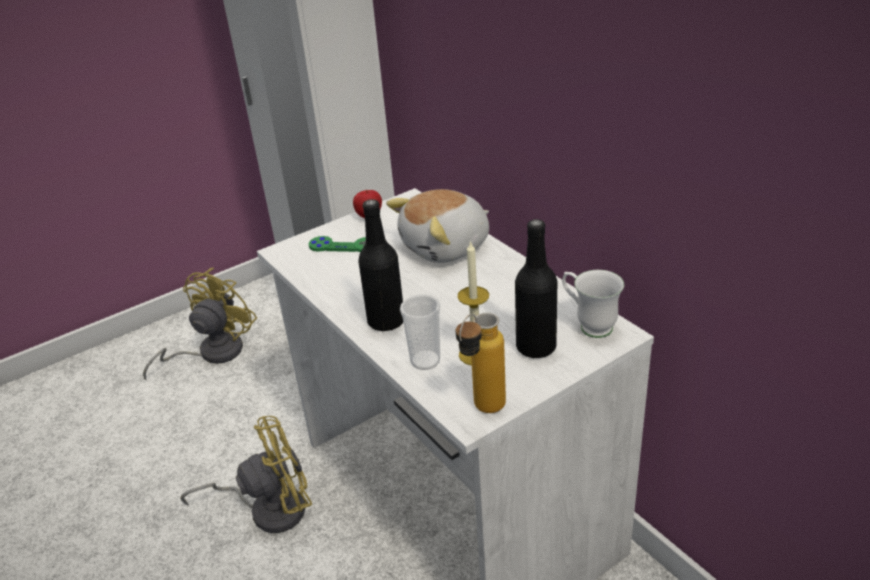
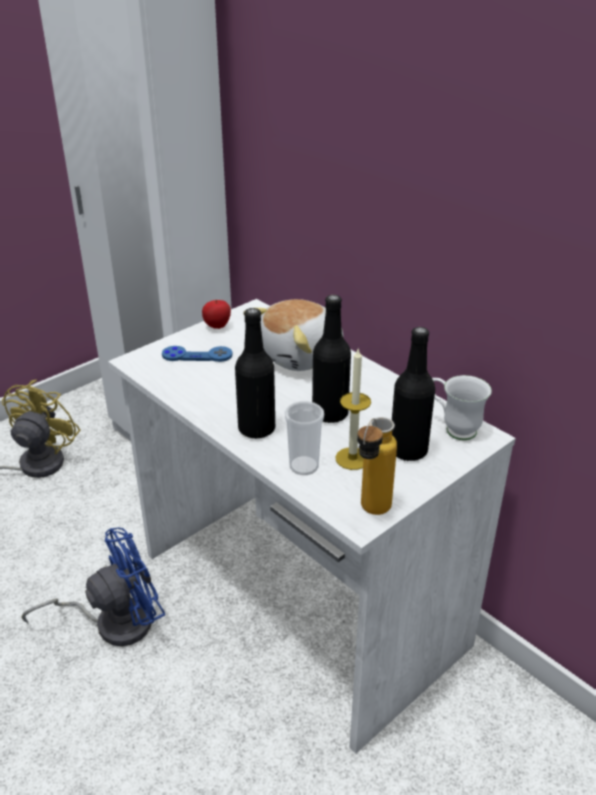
camera: 10 degrees left, 0 degrees up
yellow fan [180,416,312,533] -> blue fan [22,528,165,646]
green game controller [308,236,366,252] -> blue game controller [162,346,232,362]
none -> black bottle [312,295,351,423]

